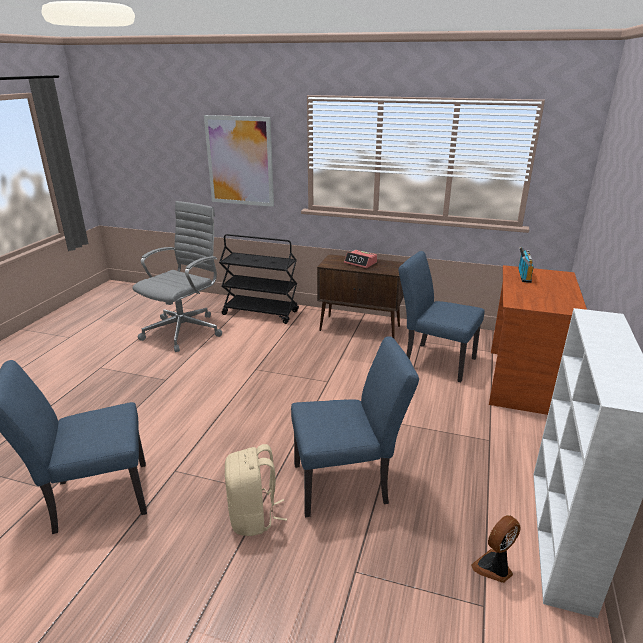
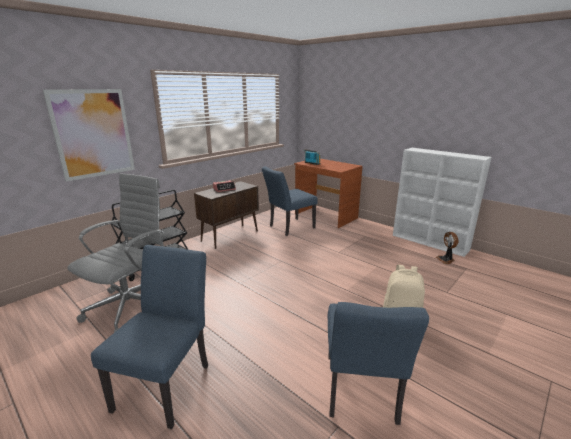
camera: 65 degrees left, 5 degrees down
grey office chair [132,201,222,352] -> grey office chair turned 60 degrees clockwise [67,173,164,333]
blue chair [291,336,419,518] -> blue chair moved to [91,245,208,429]

